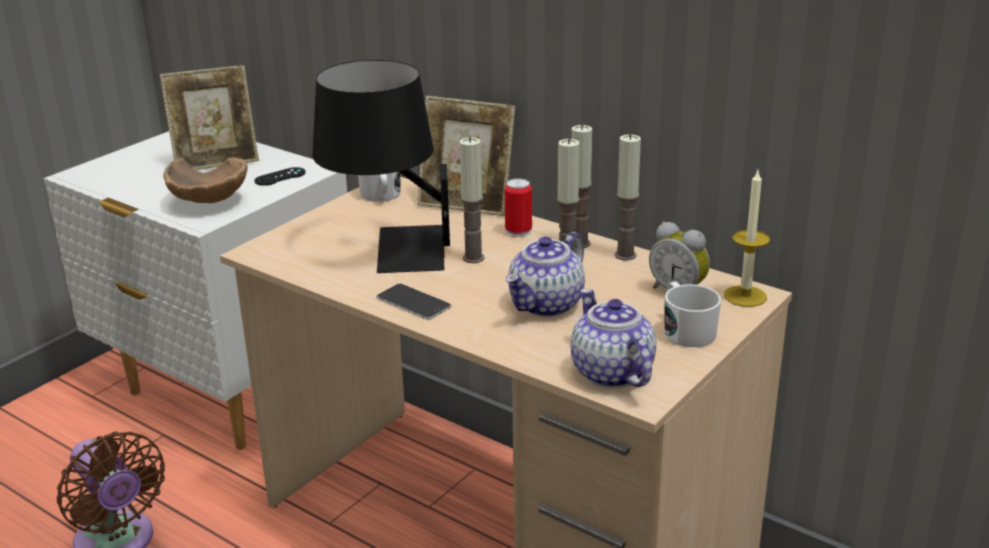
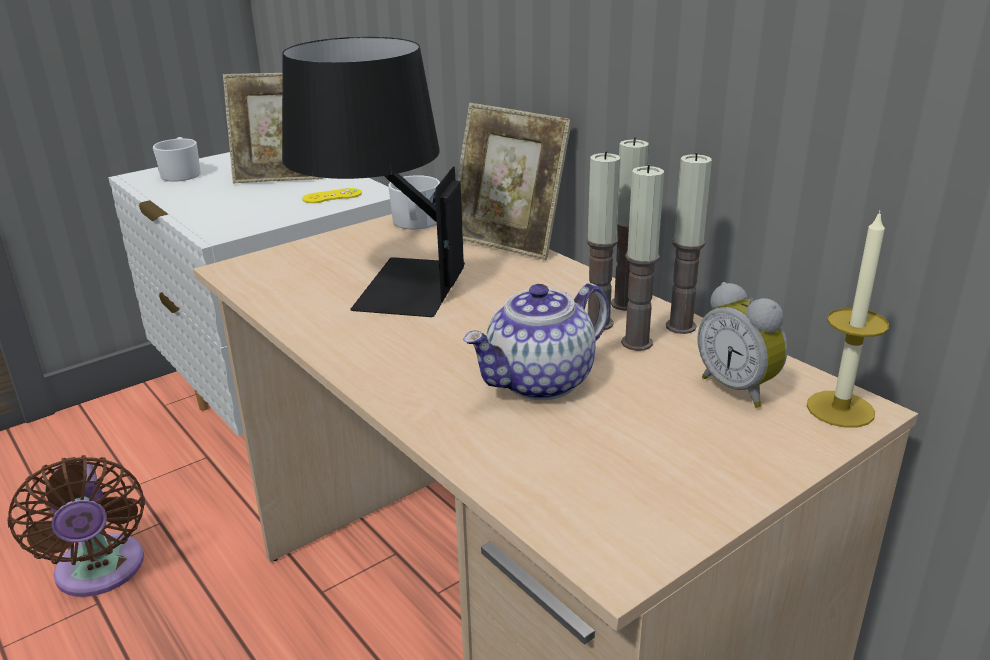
camera: 15 degrees right, 0 degrees up
brown bowl [163,157,248,203] -> none
black game controller [254,167,306,186] -> yellow game controller [302,188,362,203]
phone [376,283,452,320] -> none
candle [460,137,485,263] -> candle moved to [621,165,664,351]
can [505,178,532,237] -> none
teapot [571,289,656,388] -> none
white mug [664,282,721,347] -> white mug moved to [153,137,201,182]

